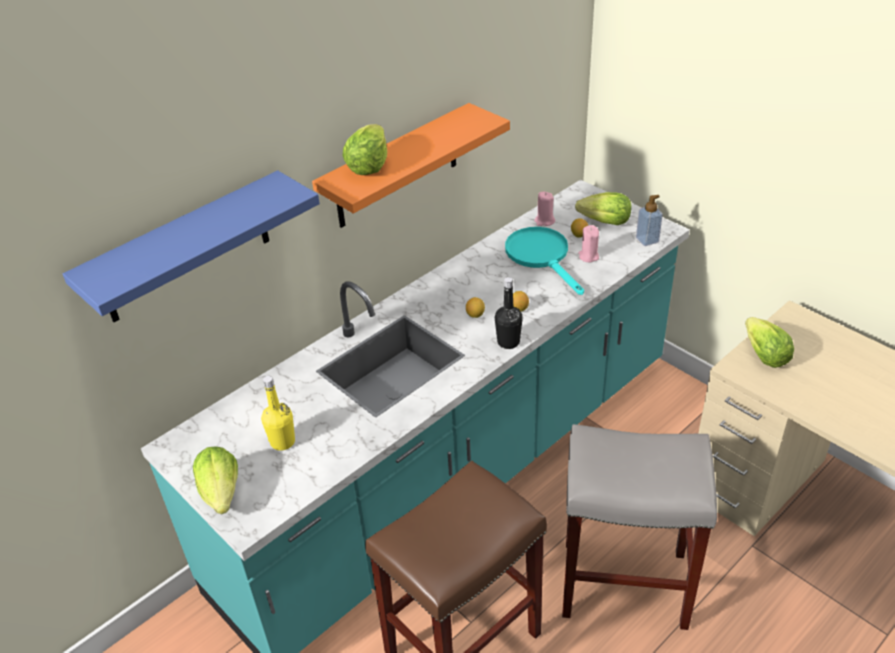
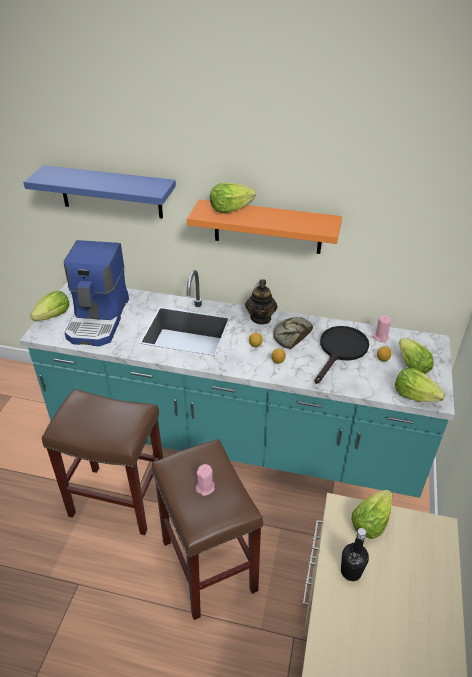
camera: 55 degrees right, 0 degrees up
yellow bottle [261,376,295,451] -> coffee machine [63,240,129,346]
black bottle [495,277,523,349] -> black bottle moved to [341,528,369,581]
turquoise frying pan [505,227,584,295] -> black frying pan [314,326,369,384]
grey stool [562,424,717,630] -> brown stool [152,439,263,620]
pink candle [578,225,599,262] -> pink candle moved to [195,464,214,496]
soap dispenser [636,195,663,246] -> lettuce [395,368,445,402]
none -> teapot [245,279,277,325]
none -> bread [274,317,313,349]

